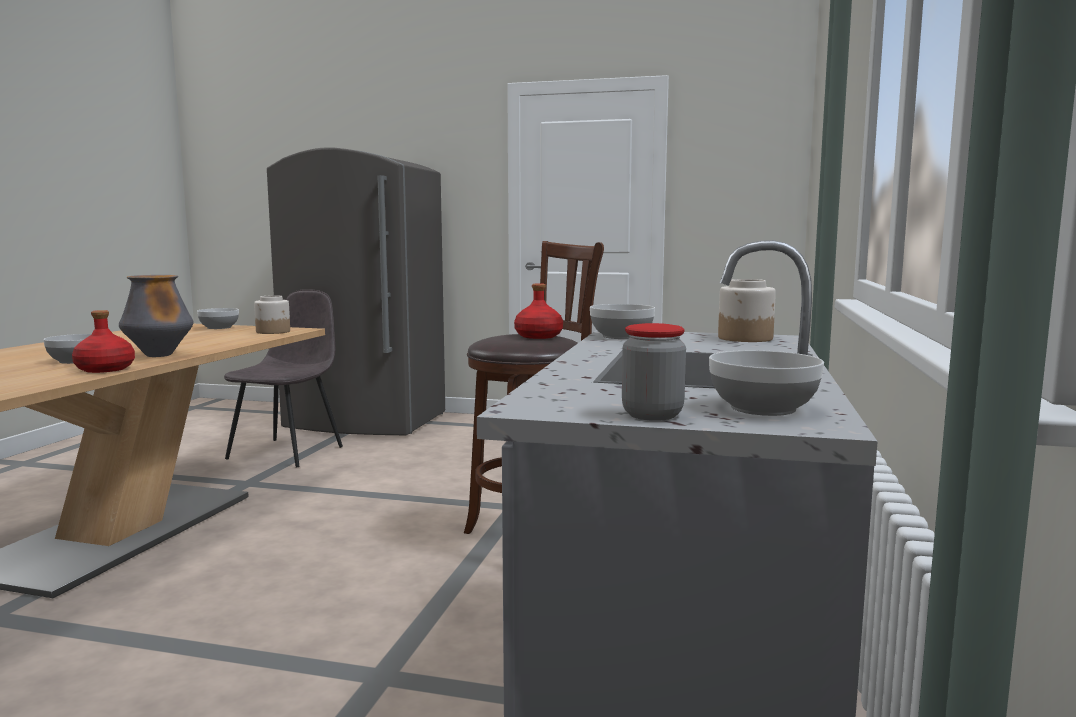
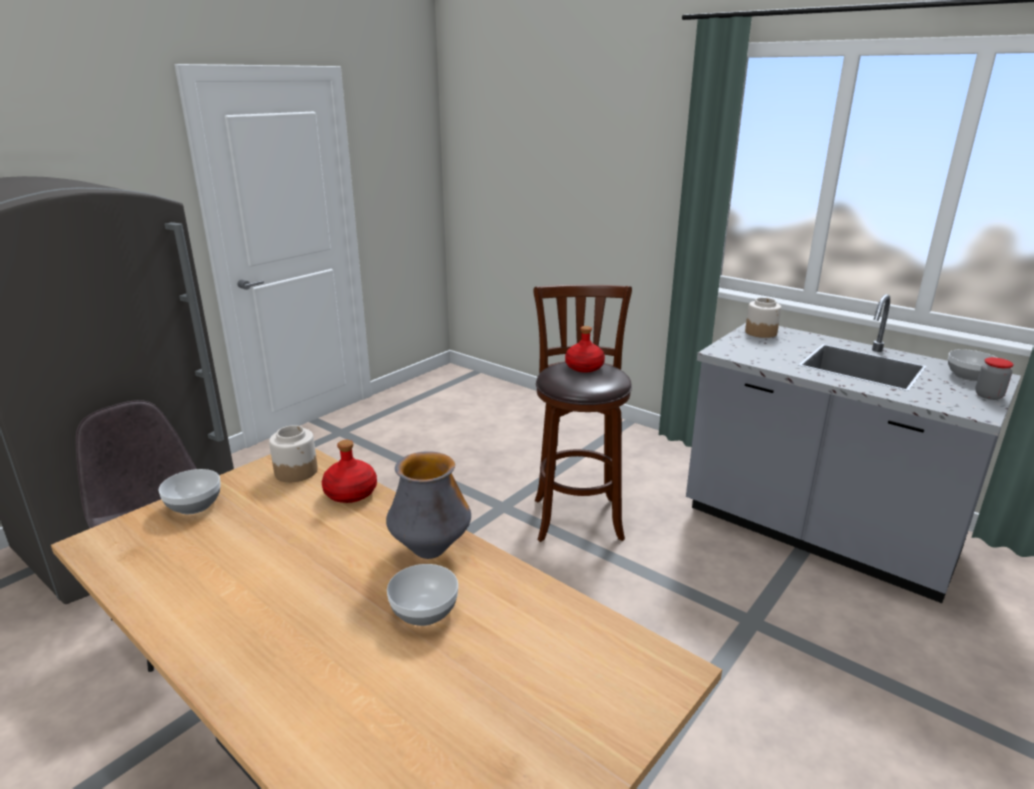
camera: 65 degrees left, 15 degrees up
red bottle [72,310,135,373] -> red bottle moved to [322,440,377,503]
bowl [590,304,655,339] -> none

